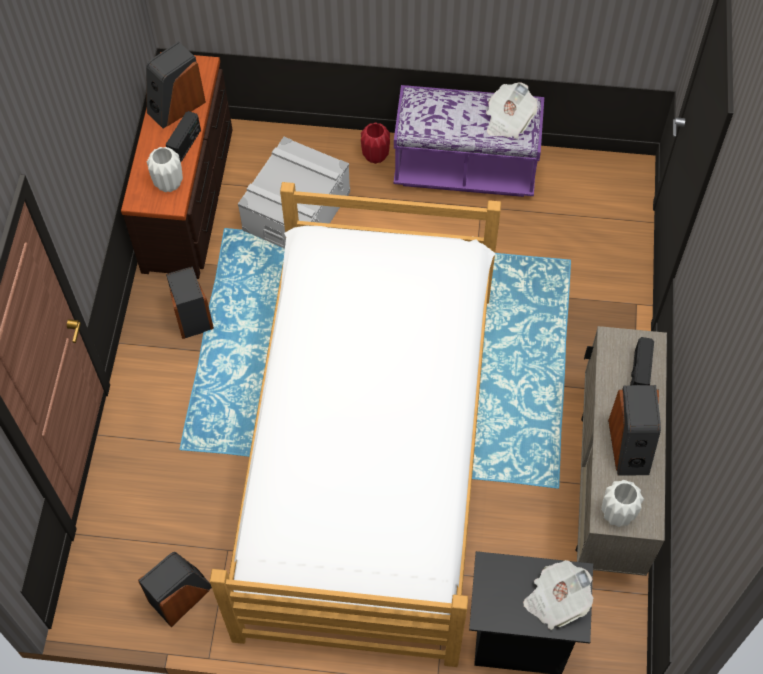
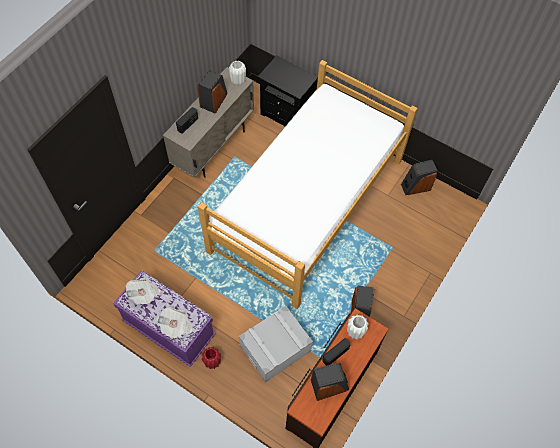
camera: 155 degrees left, 0 degrees up
newspaper [523,560,593,630] -> newspaper moved to [157,307,192,338]

